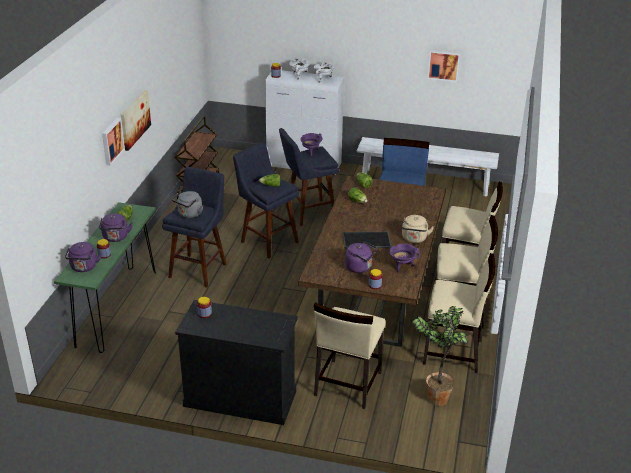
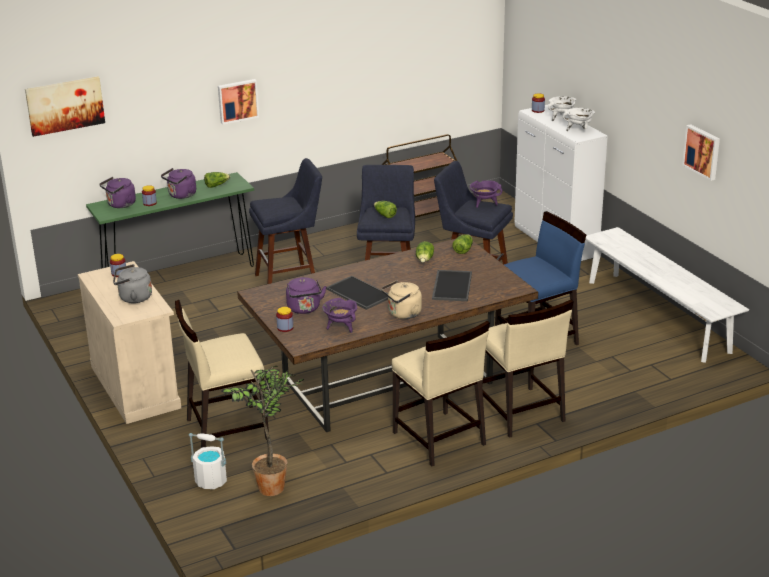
camera: 50 degrees right, 5 degrees down
picture [121,90,151,151] -> picture moved to [25,76,105,137]
grey kettle [172,191,203,218] -> grey kettle moved to [113,264,152,303]
black cabinet [175,300,298,425] -> beige cabinet [78,261,181,424]
beige chair [423,253,495,373] -> none
none -> white bucket [189,433,227,489]
none -> tray [432,270,472,301]

